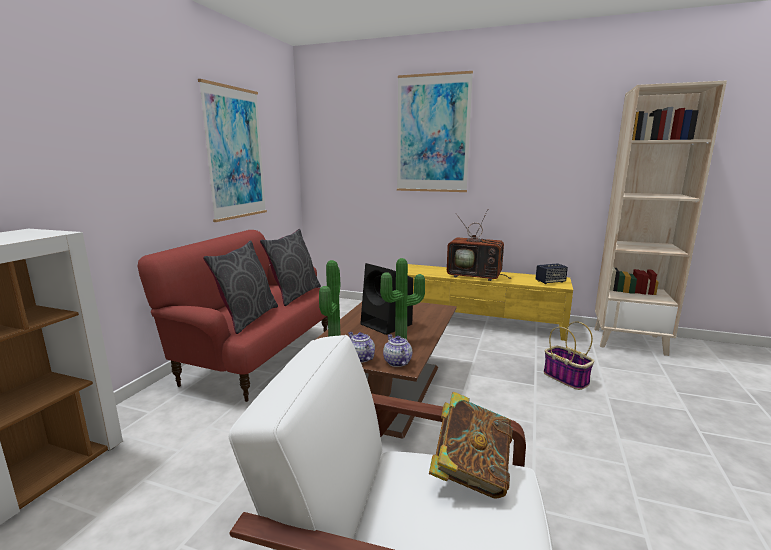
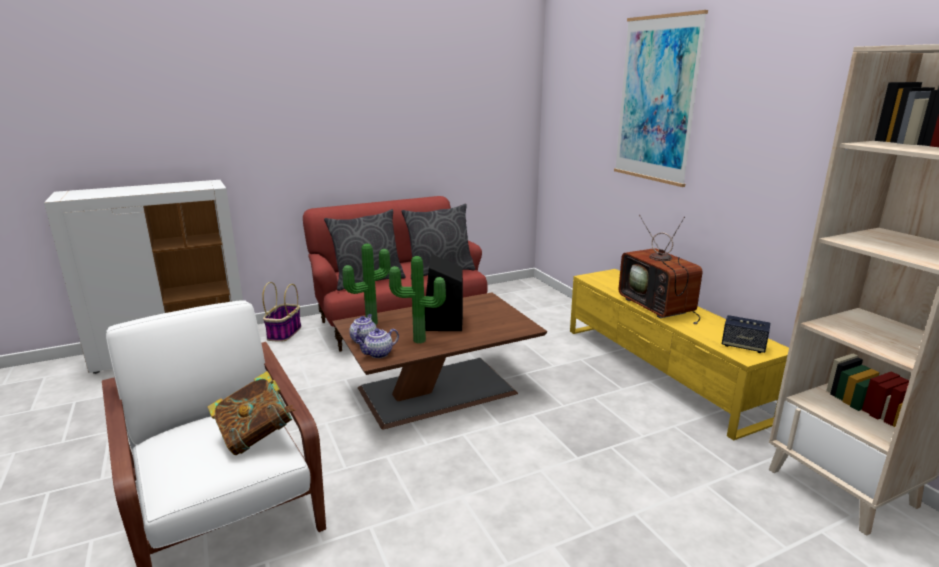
camera: 45 degrees right, 5 degrees up
picture [198,79,267,222] -> none
teapot [383,334,412,367] -> teapot turned 150 degrees counterclockwise [356,328,399,358]
basket [544,321,594,390] -> basket moved to [262,282,301,342]

